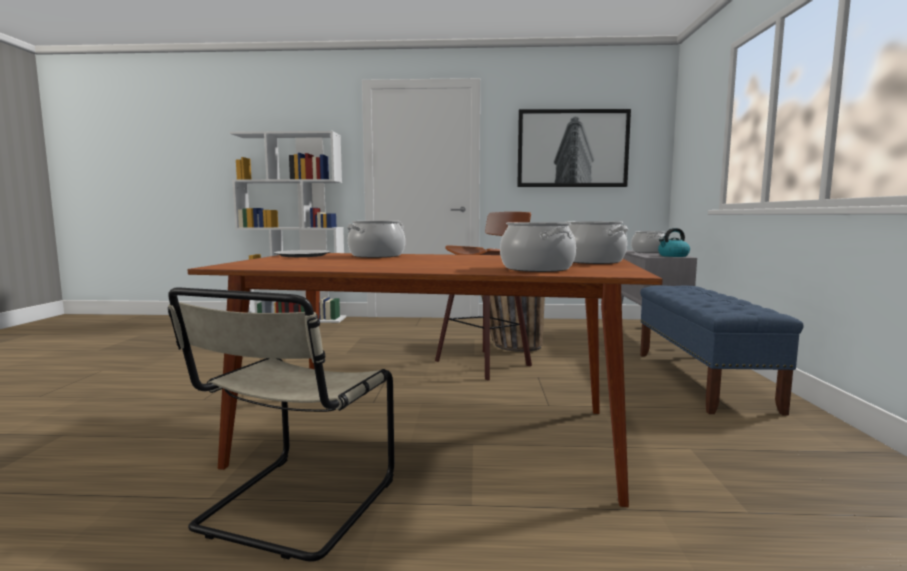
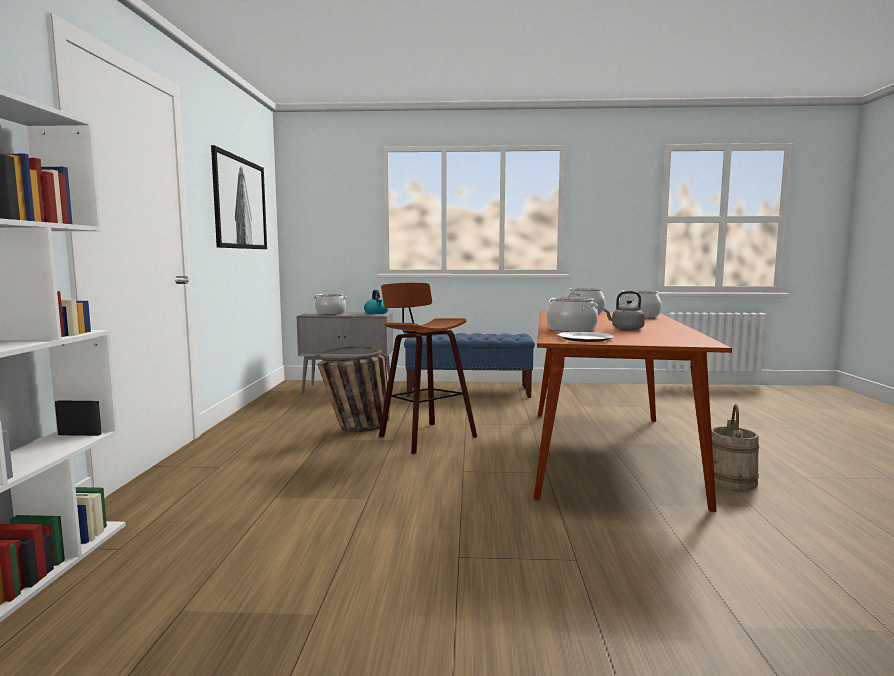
camera: 90 degrees left, 0 degrees up
beige chair [168,287,394,562] -> beige bucket [711,405,759,490]
none -> grey kettle [603,291,645,331]

